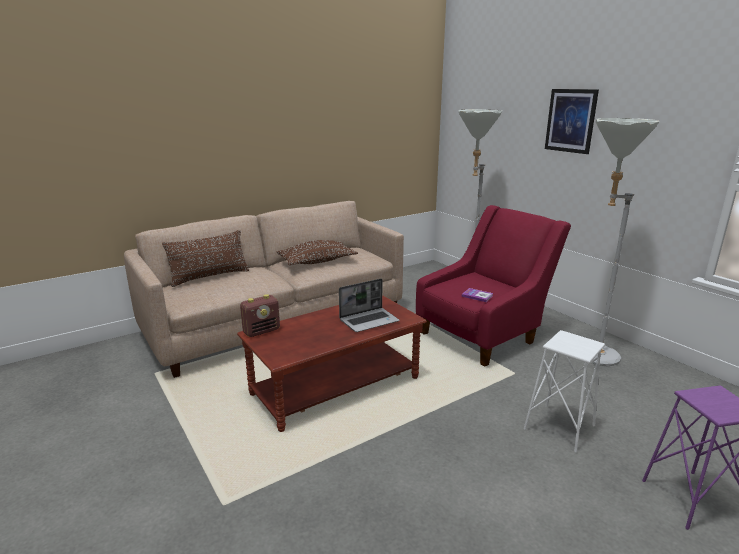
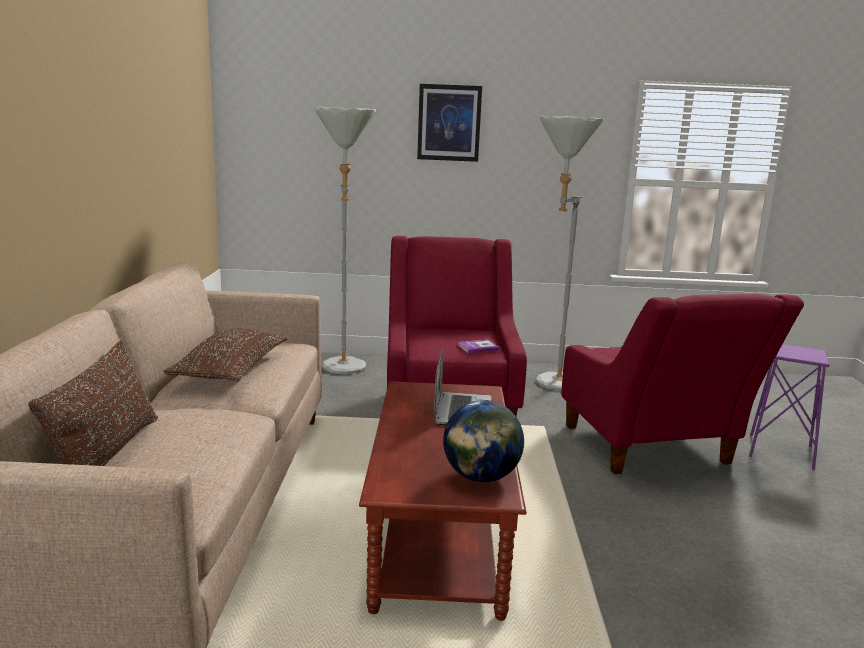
camera: 55 degrees left, 5 degrees down
radio [240,294,280,337] -> none
white stool [524,330,605,452] -> red armchair [561,294,804,474]
none -> globe [443,400,524,482]

